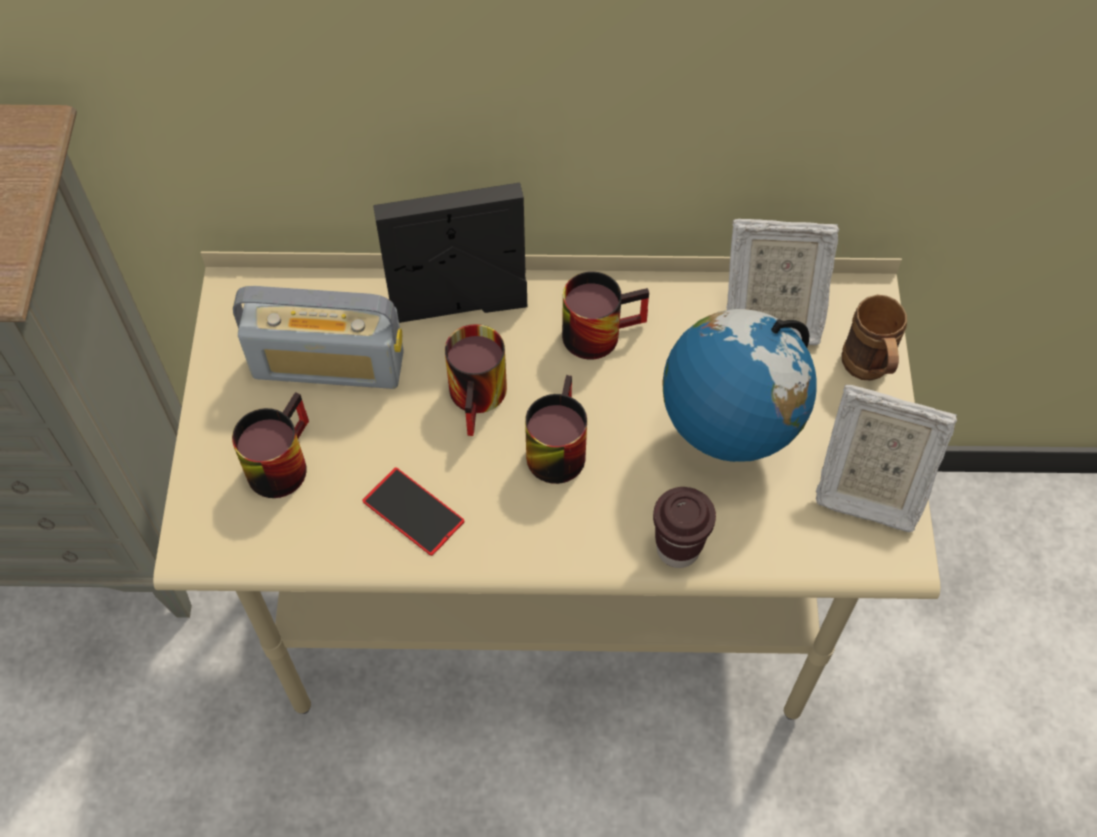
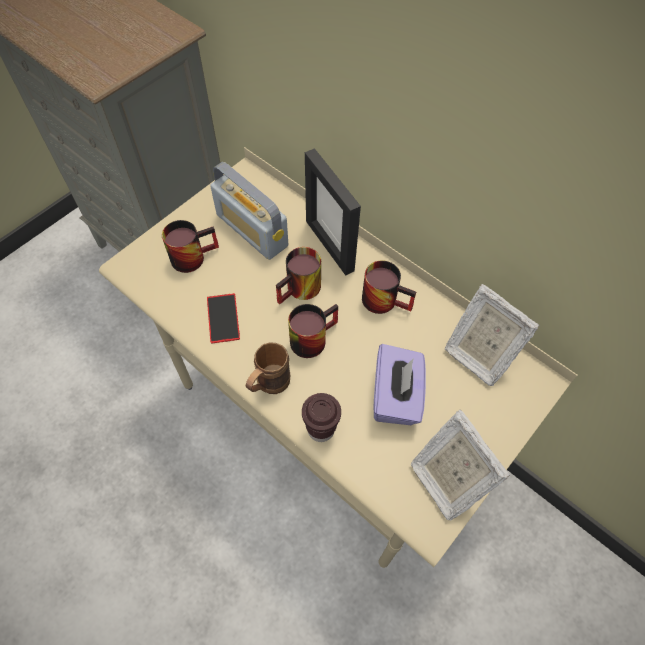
camera: 40 degrees right, 0 degrees up
picture frame [373,183,527,323] -> picture frame turned 150 degrees counterclockwise [305,148,361,275]
globe [662,309,817,462] -> purple tissue box [374,344,426,425]
brown mug [842,295,907,381] -> brown mug moved to [246,343,290,394]

